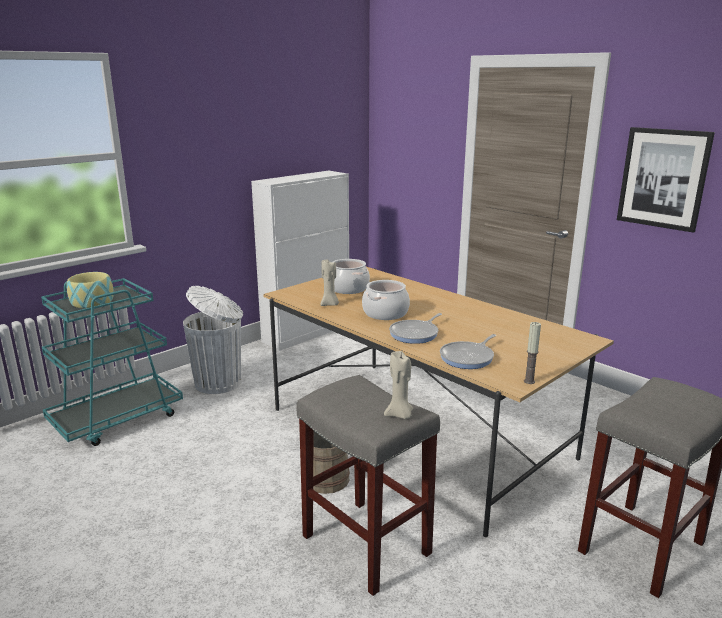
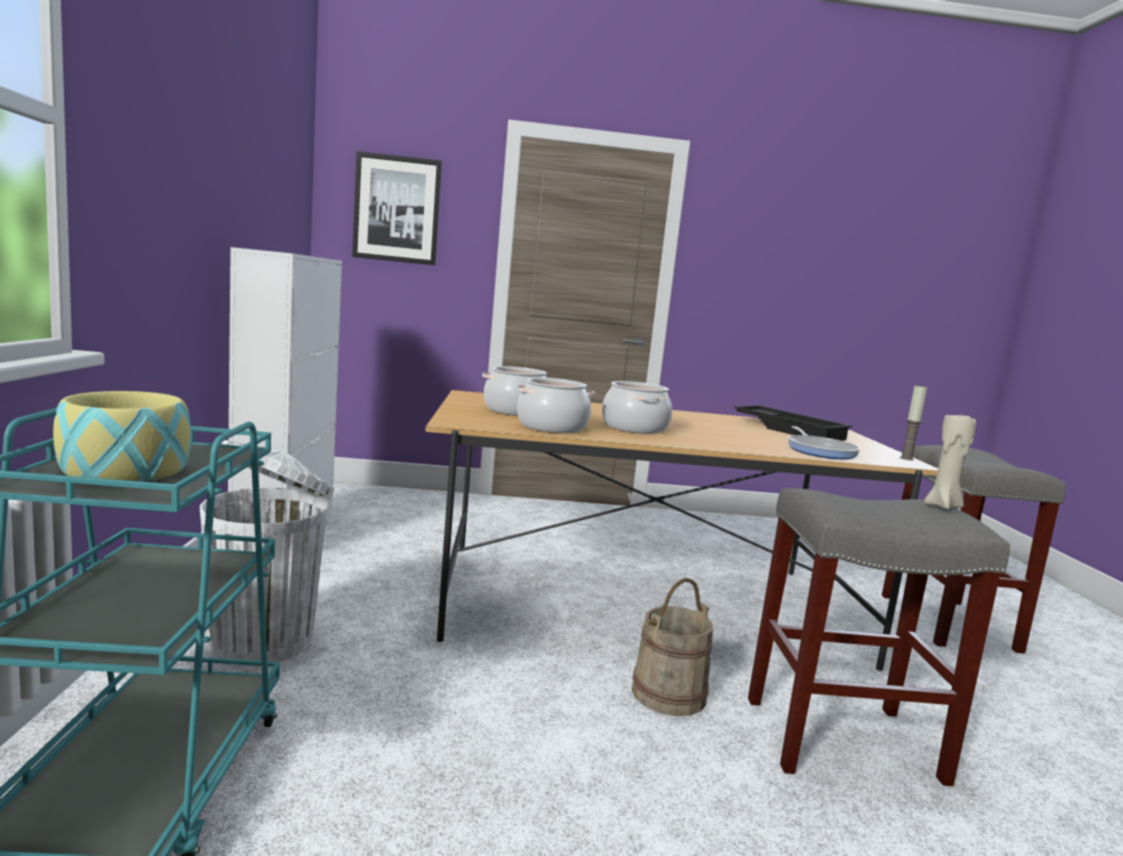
camera: 50 degrees left, 10 degrees down
beige candle [321,260,339,306] -> cooking pot [516,378,595,433]
frying pan [389,313,442,344] -> none
picture [617,127,715,233] -> picture moved to [352,151,442,265]
none -> black tray [734,405,852,441]

